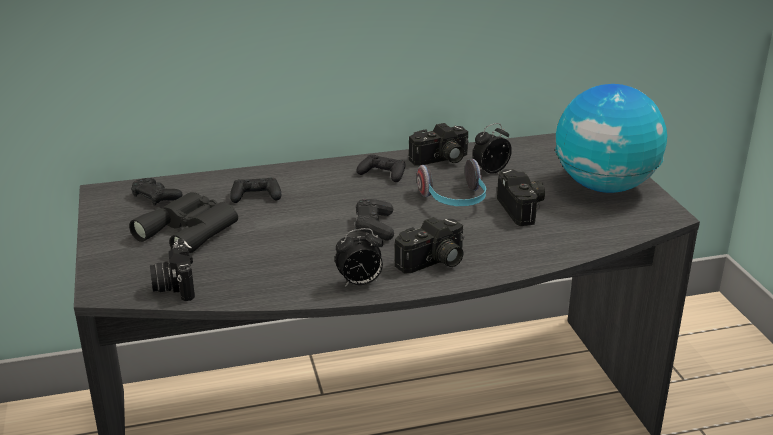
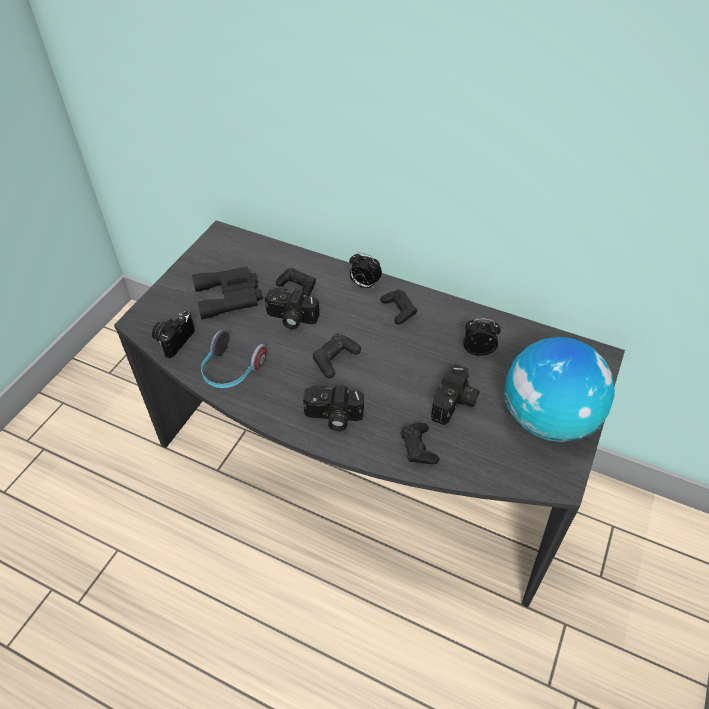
camera: 40 degrees right, 20 degrees up
black game controller [131,178,182,206] -> black game controller moved to [401,423,439,464]
alarm clock [335,228,383,287] -> alarm clock moved to [349,252,382,289]
camera [409,123,469,166] -> camera moved to [265,288,319,329]
headphones [417,159,486,206] -> headphones moved to [201,330,267,388]

